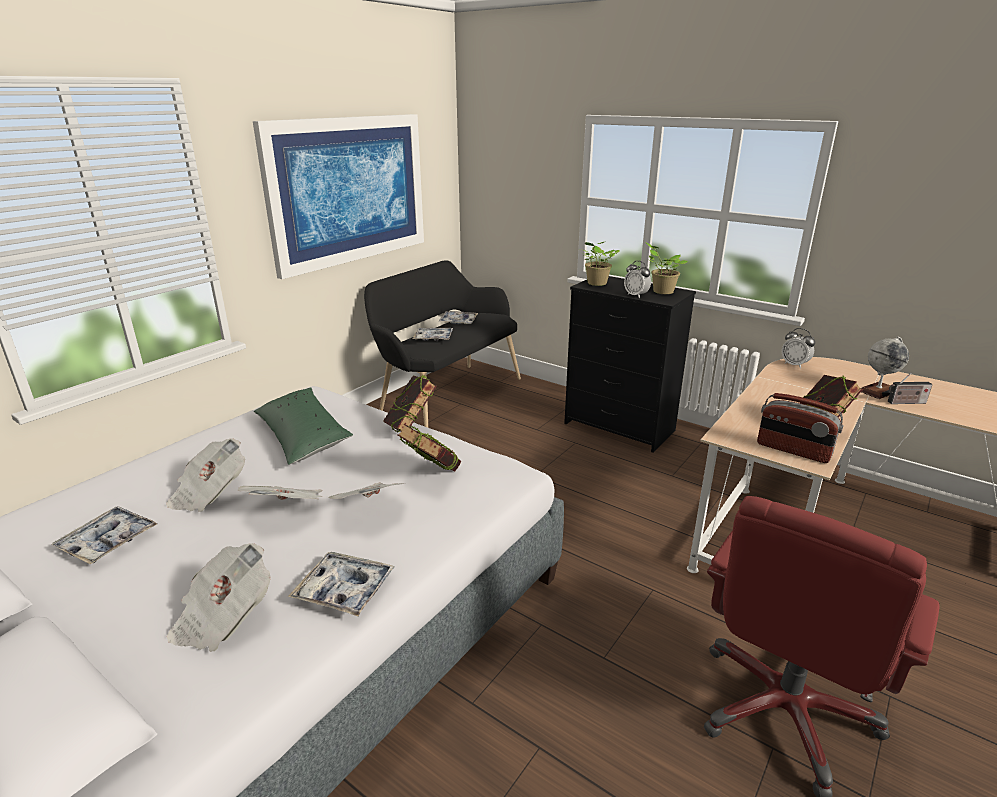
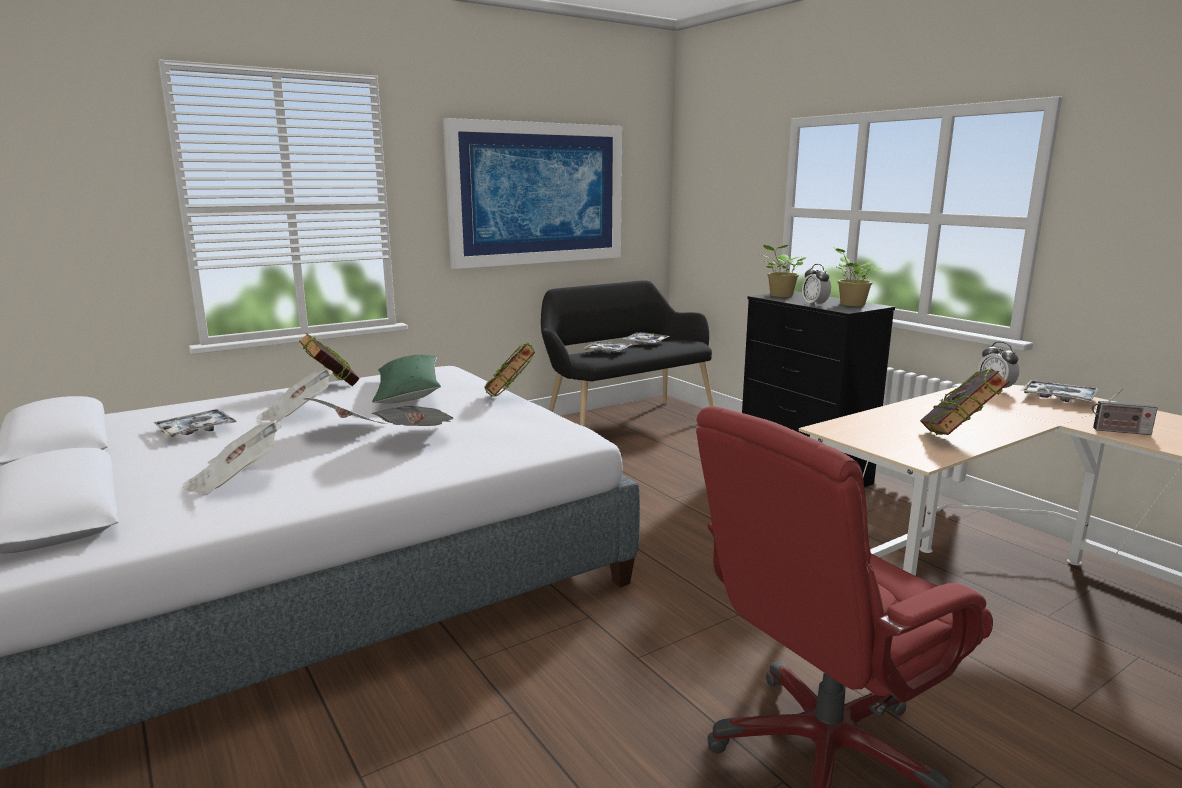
camera: 20 degrees right, 10 degrees down
tray [288,552,395,616] -> tray moved to [1021,380,1099,402]
book [397,424,461,472] -> book moved to [299,333,360,386]
radio [757,393,844,463] -> none
globe [862,336,909,399] -> none

